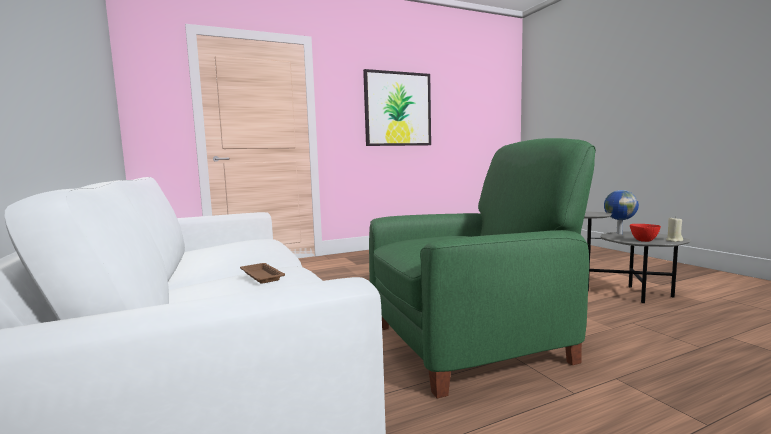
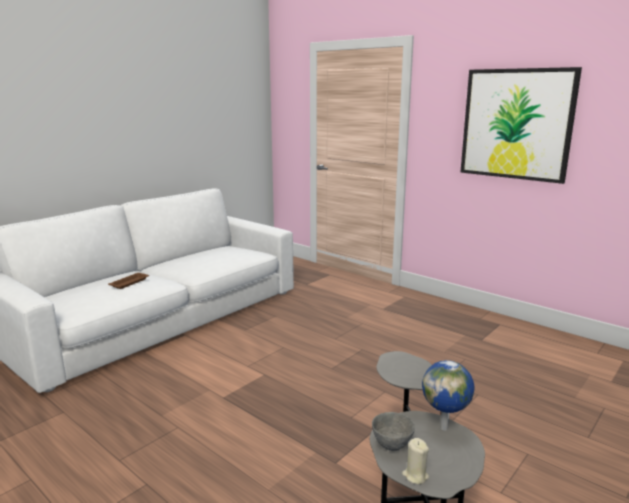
camera: 65 degrees right, 10 degrees up
green armchair [369,138,596,399] -> none
red bowl [630,224,661,242] -> grey bowl [372,412,415,451]

